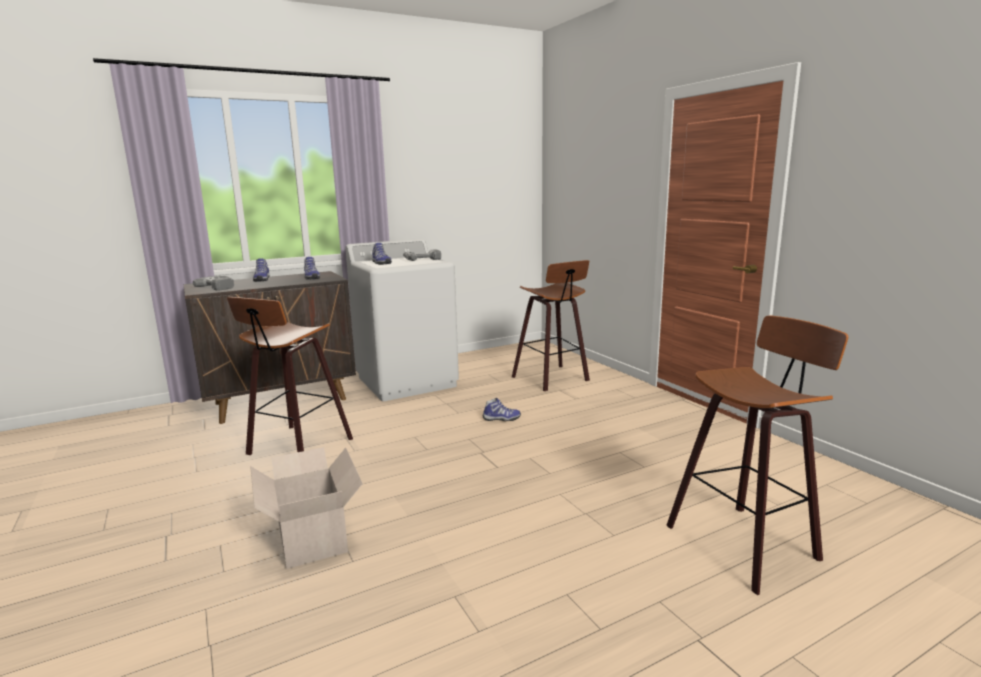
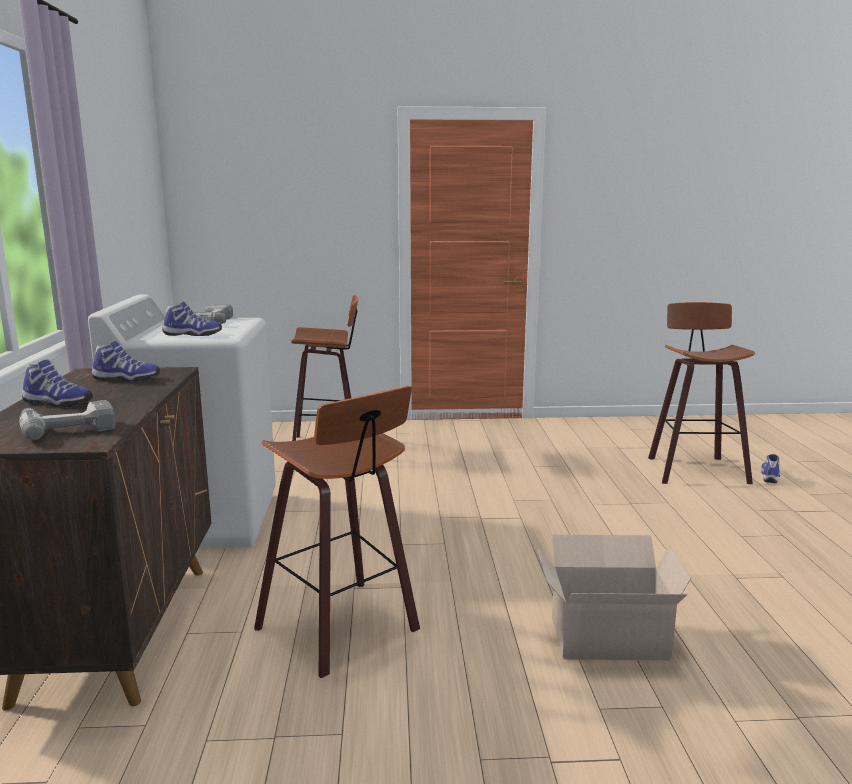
camera: 65 degrees left, 0 degrees up
shoe [482,398,521,421] -> shoe moved to [761,454,780,483]

